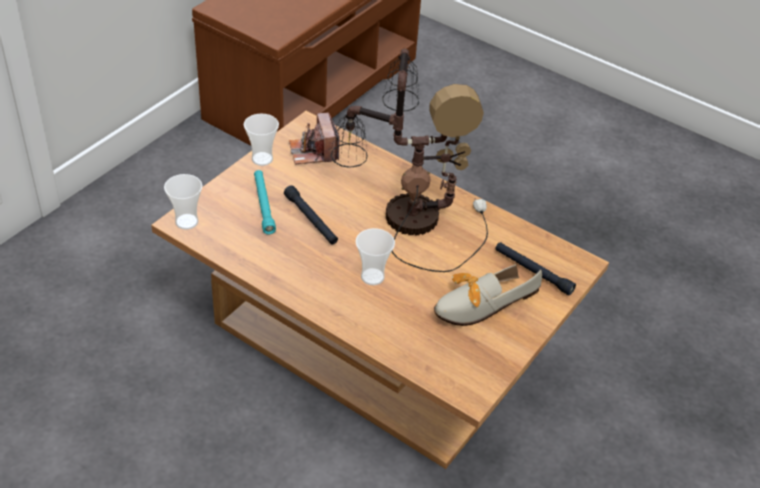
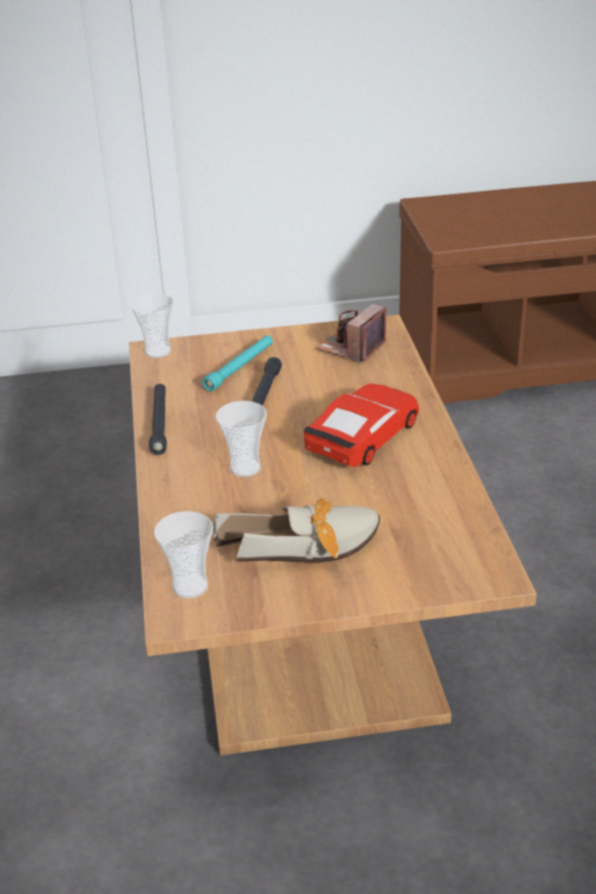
camera: 50 degrees right, 10 degrees down
cup [244,114,279,166] -> cup moved to [154,511,213,598]
table lamp [331,49,488,272] -> red toy car [303,383,419,467]
shoe [434,264,542,326] -> shoe turned 150 degrees clockwise [213,498,380,563]
black flashlight [495,242,576,296] -> black flashlight moved to [149,384,167,455]

